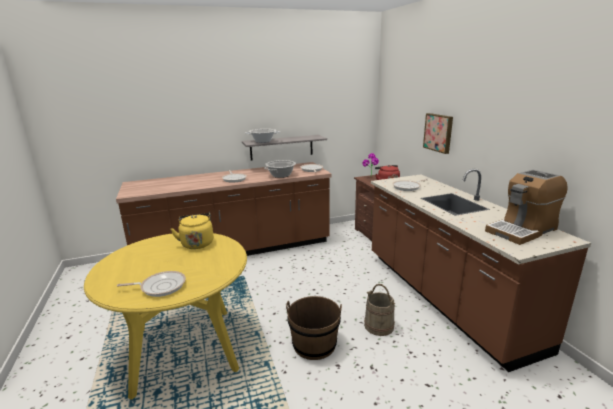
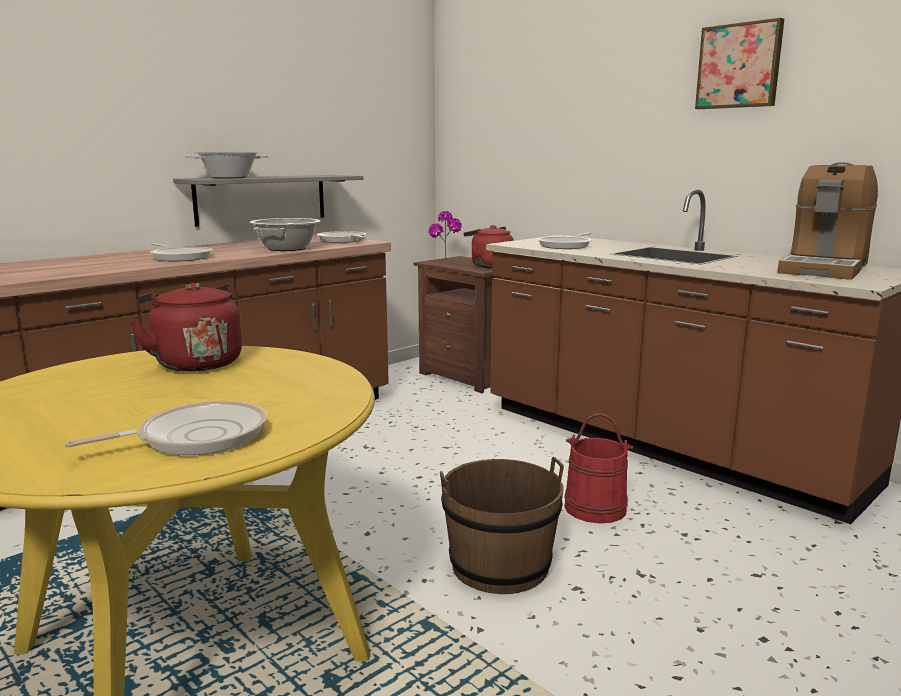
camera: 25 degrees left, 5 degrees down
yellow kettle [171,213,213,249] -> red kettle [130,283,242,372]
beige bucket [364,284,395,336] -> red bucket [564,413,633,523]
picture [423,113,453,154] -> picture moved to [695,18,784,109]

